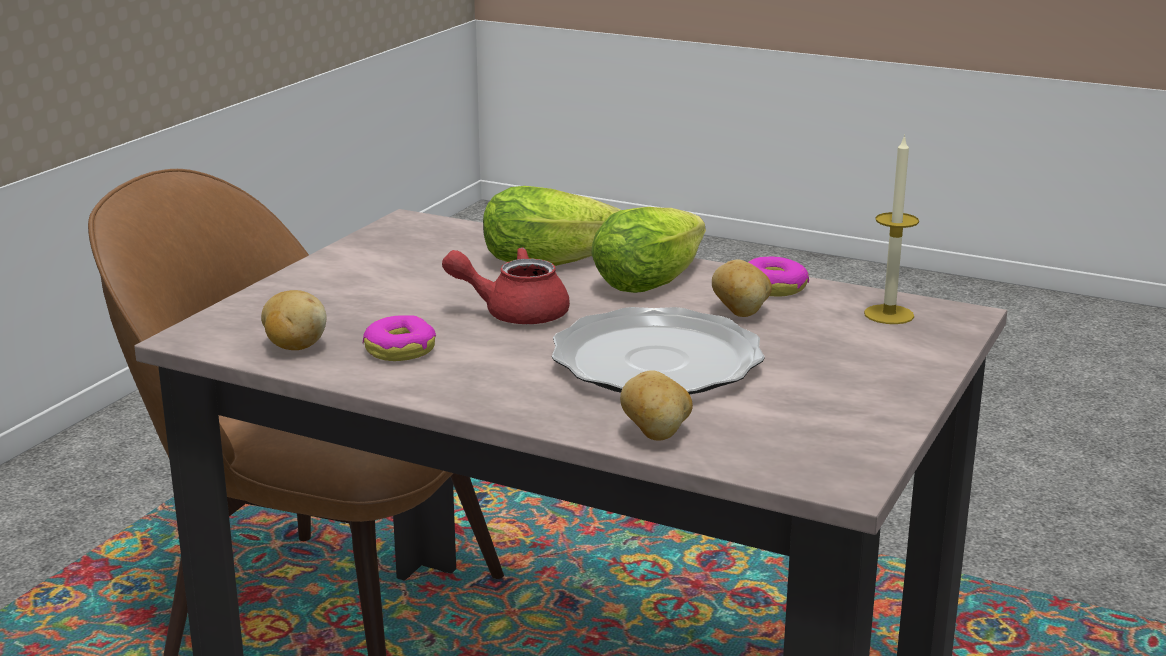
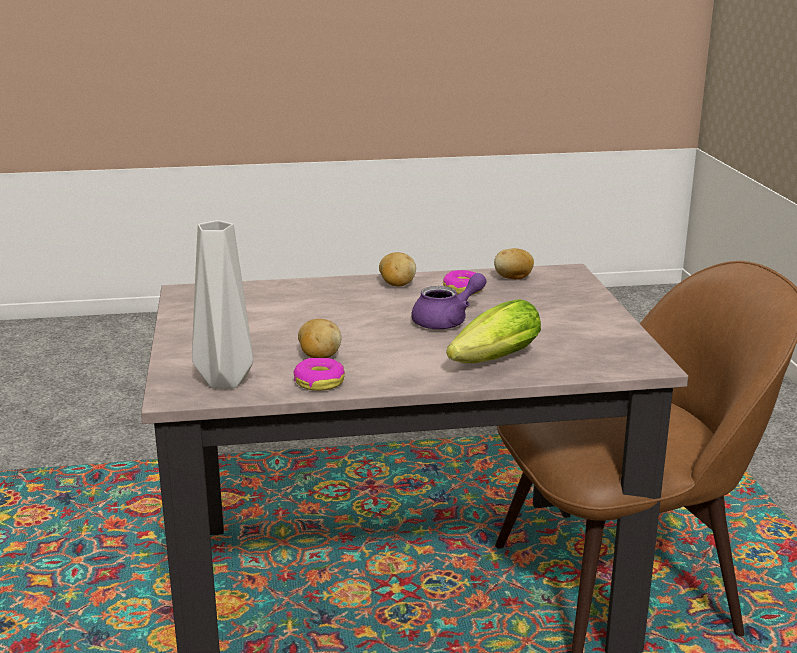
camera: 145 degrees right, 0 degrees up
red teapot [442,247,570,324] -> purple teapot [411,273,487,329]
plate [552,307,765,395] -> none
lettuce [591,207,706,293] -> none
potato [620,370,693,441] -> potato moved to [379,252,416,286]
candle [864,135,919,324] -> grey vase [192,220,253,389]

